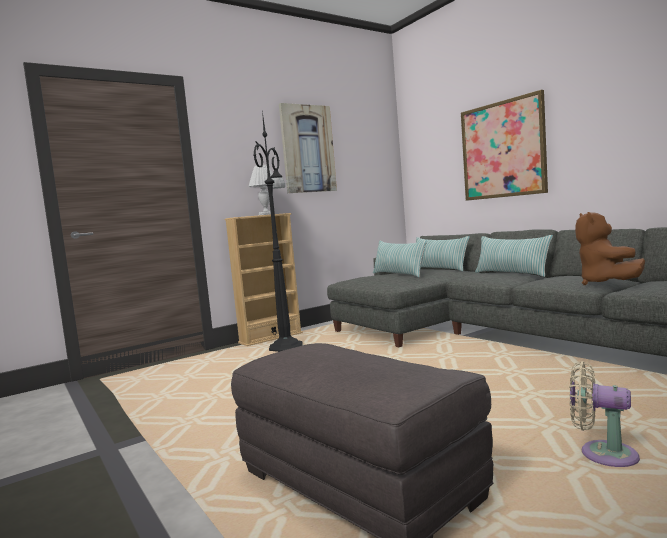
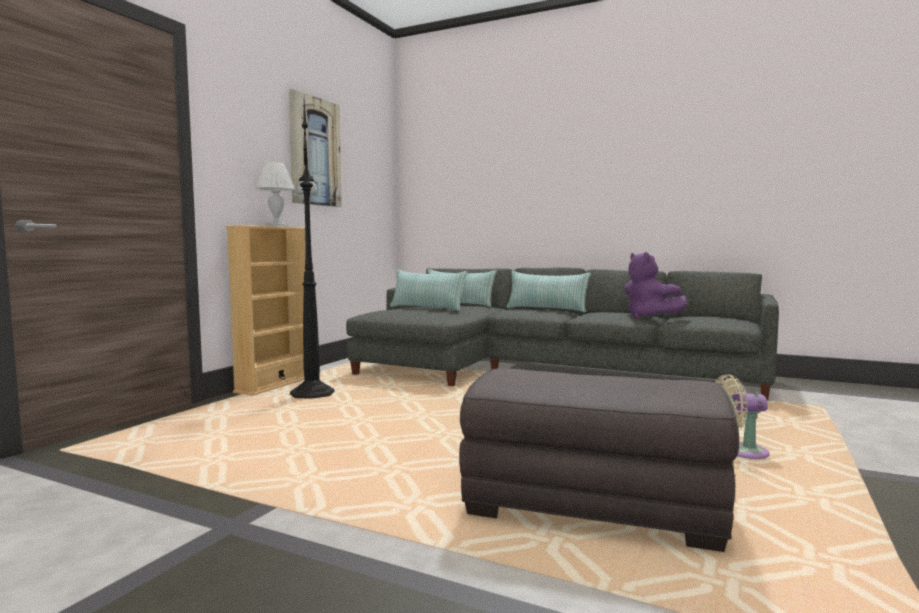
camera: 30 degrees left, 0 degrees up
picture [461,90,548,201] -> none
brown plush toy [575,212,645,285] -> purple plush toy [624,252,687,319]

